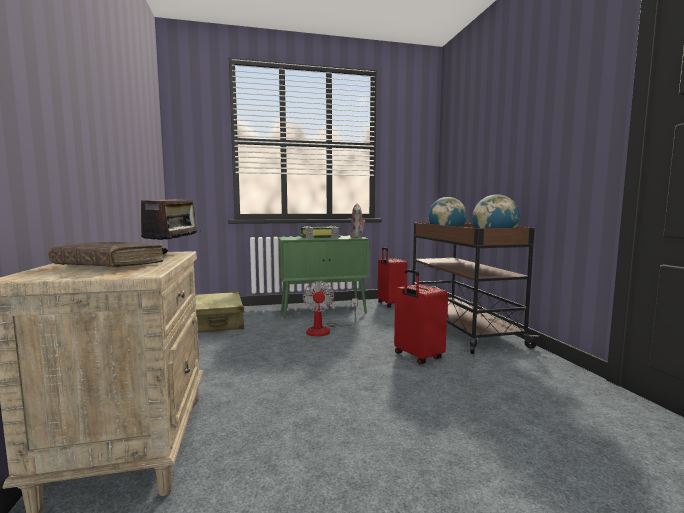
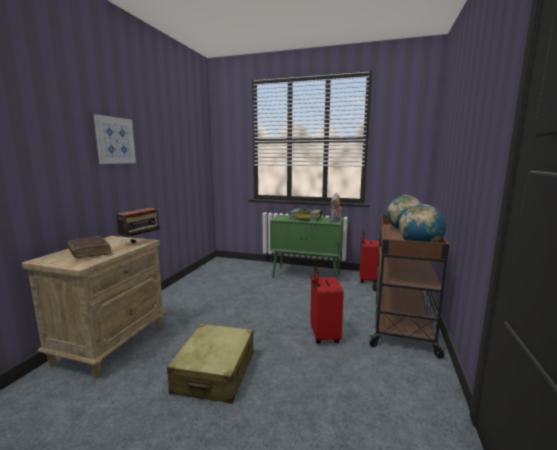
camera: 30 degrees right, 5 degrees up
beige suitcase [195,292,244,333] -> beige suitcase moved to [167,324,254,404]
fan [303,281,357,336] -> none
none -> picture [93,114,136,164]

